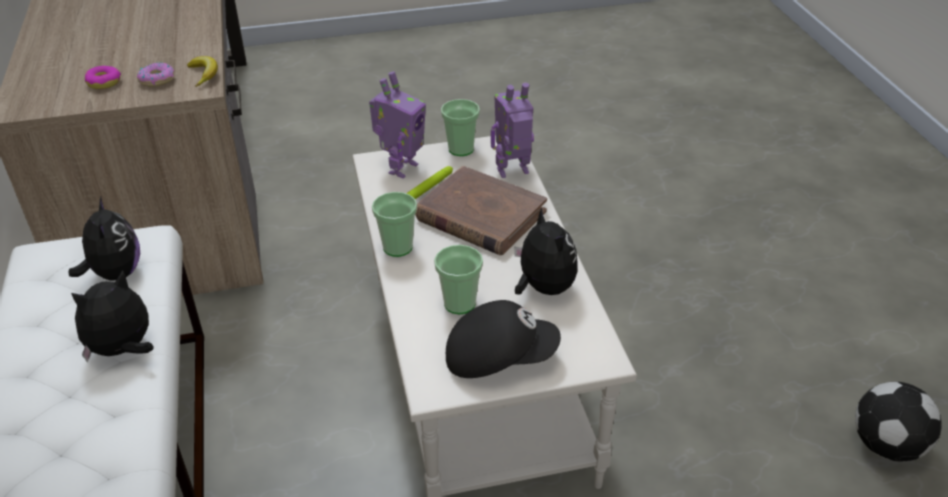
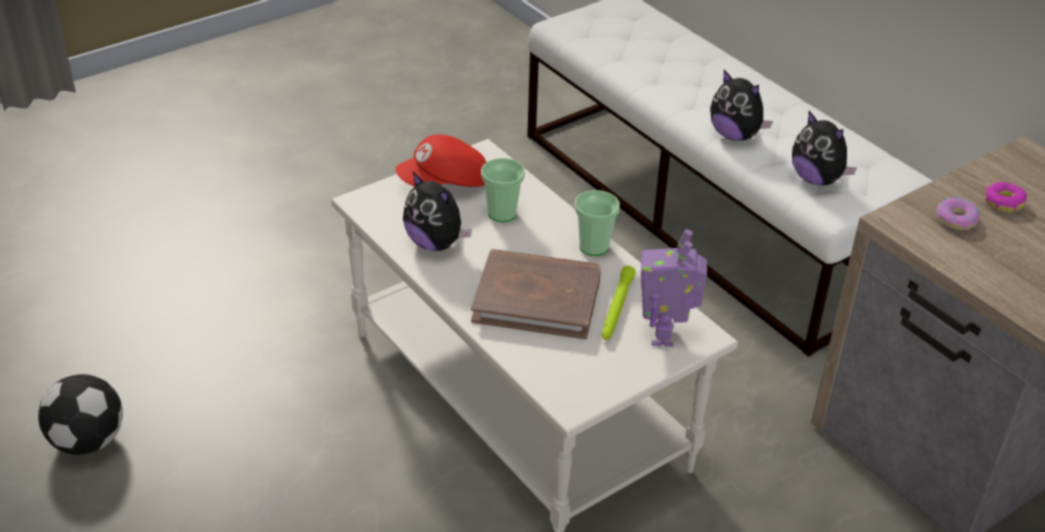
camera: 155 degrees right, 0 degrees up
plush toy [71,270,154,363] -> plush toy turned 105 degrees clockwise [710,70,773,141]
banana [187,56,218,87] -> none
cup [441,99,480,156] -> none
black cap [446,300,561,378] -> red cap [395,134,486,187]
toy robot [491,82,534,178] -> none

